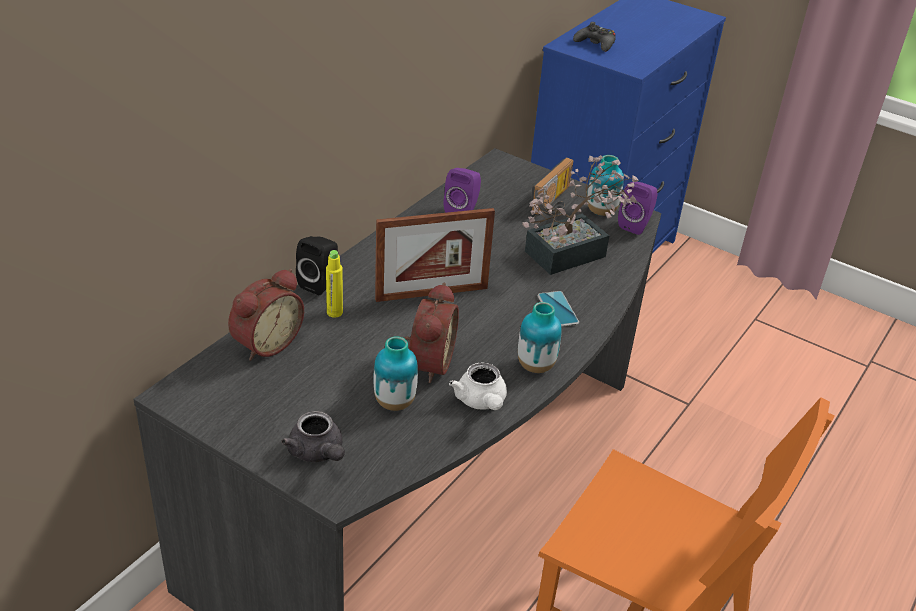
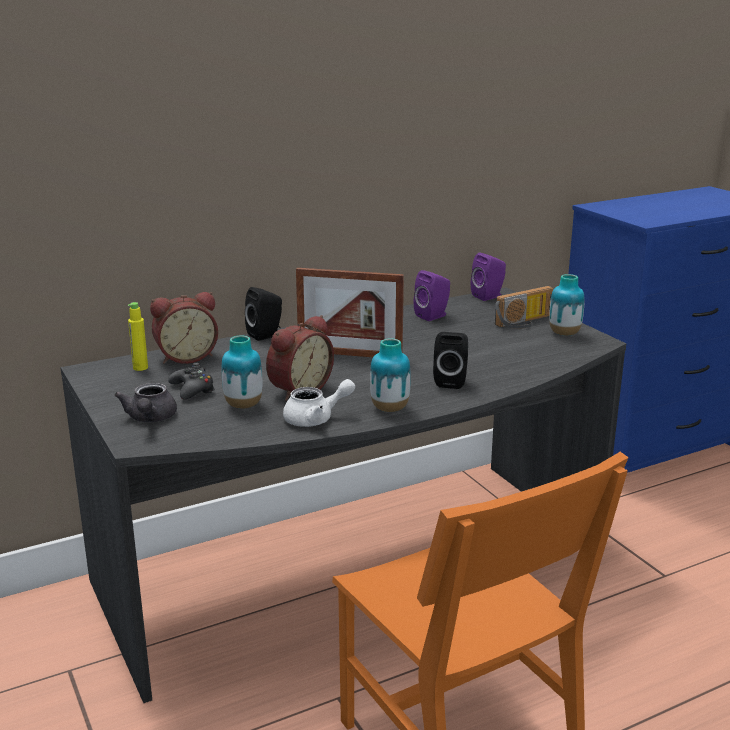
camera: 30 degrees right, 15 degrees down
yellow bottle [326,250,343,318] -> yellow bottle moved to [128,302,148,371]
white teapot [449,362,507,410] -> white teapot turned 120 degrees counterclockwise [283,379,355,427]
potted plant [522,155,639,275] -> none
phone [538,291,579,327] -> black speaker [433,332,468,389]
black game controller [573,22,616,52] -> black game controller moved to [168,363,215,400]
purple speaker [618,182,658,235] -> purple speaker moved to [471,253,506,301]

